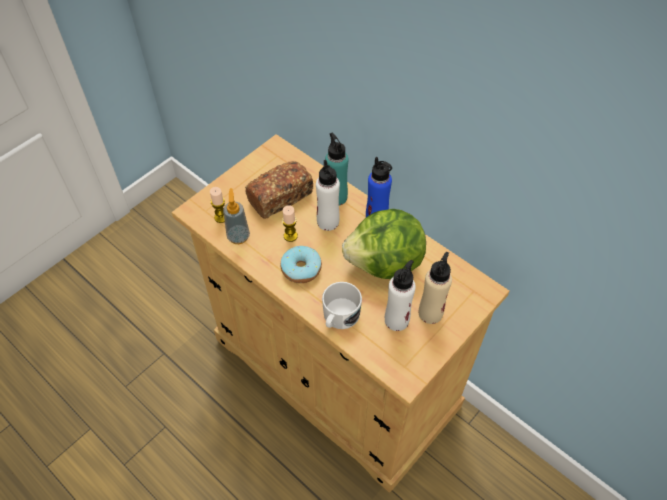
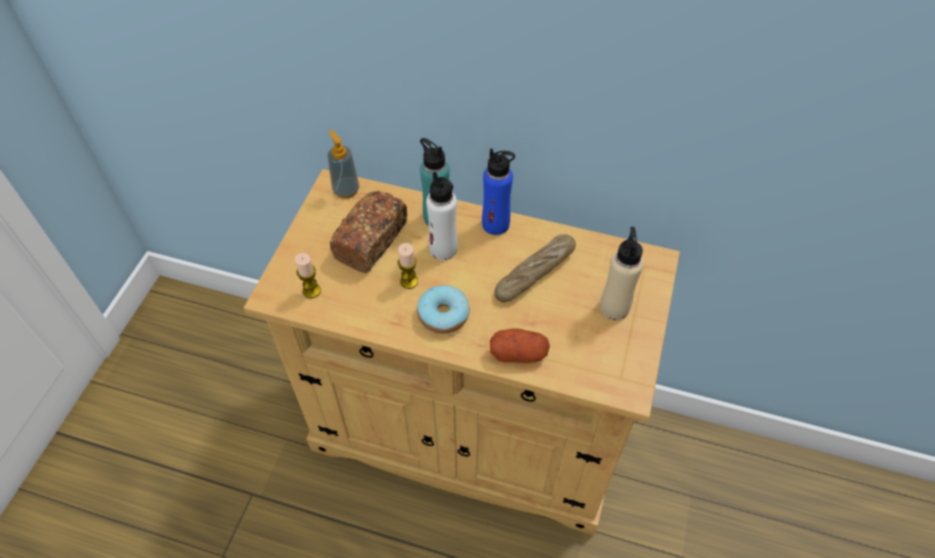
camera: 25 degrees left, 0 degrees up
soap dispenser [223,188,250,244] -> soap dispenser moved to [328,130,360,199]
white mug [322,282,362,329] -> potato [490,328,550,363]
lettuce [342,209,426,279] -> bread [495,234,576,302]
white bottle [385,260,416,331] -> none

